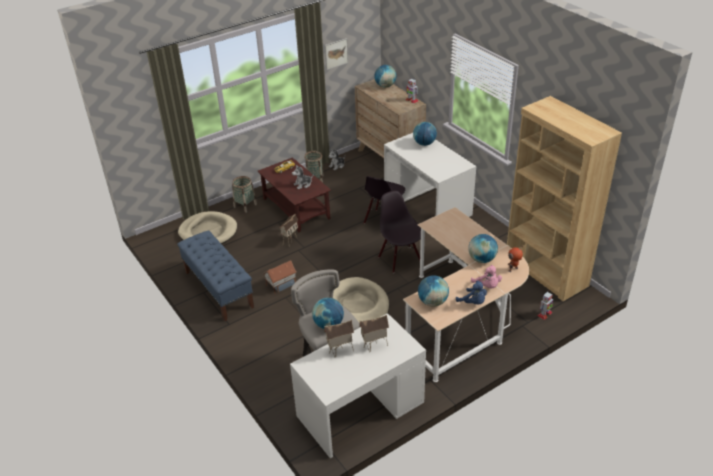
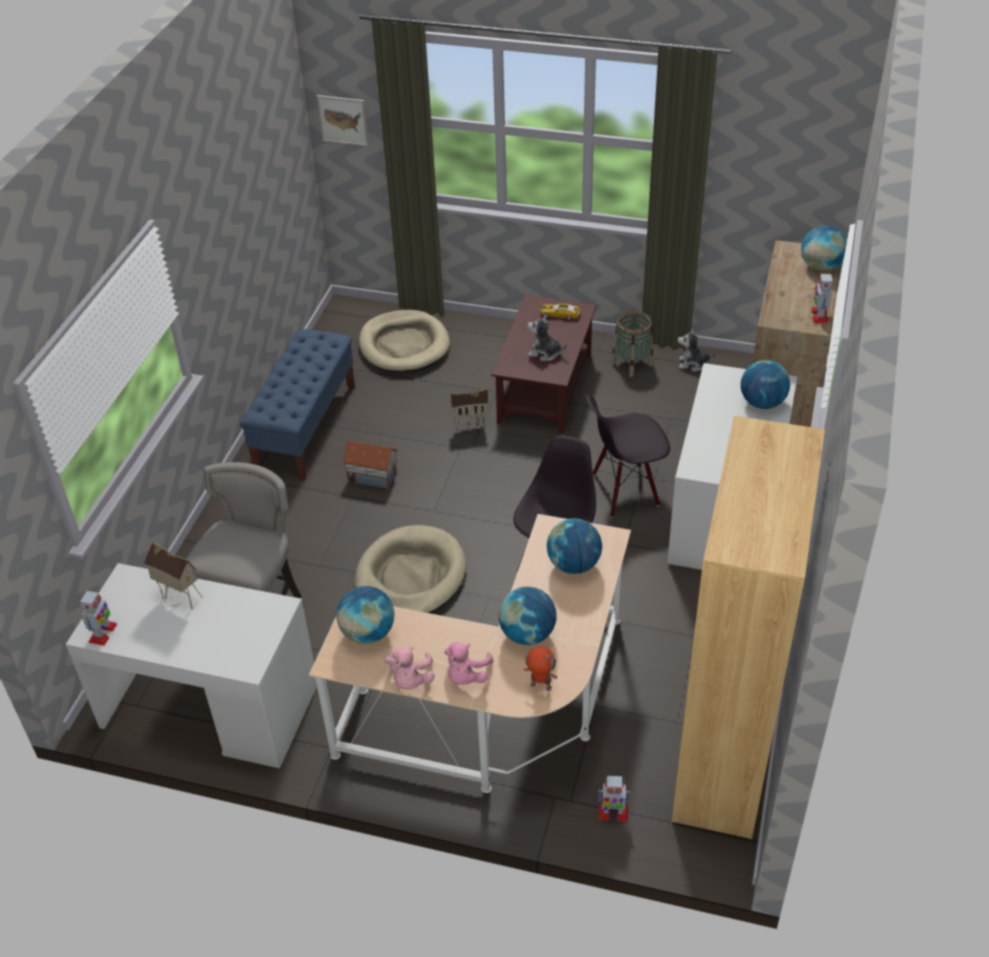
camera: 50 degrees right, 5 degrees up
basket [232,176,257,213] -> none
globe [312,298,344,329] -> globe moved to [547,518,602,574]
picture [325,38,349,70] -> picture moved to [316,95,369,146]
toy house [359,315,389,353] -> none
blue plush toy [456,281,487,304] -> pink plush toy [385,647,435,690]
none -> toy robot [80,588,117,646]

